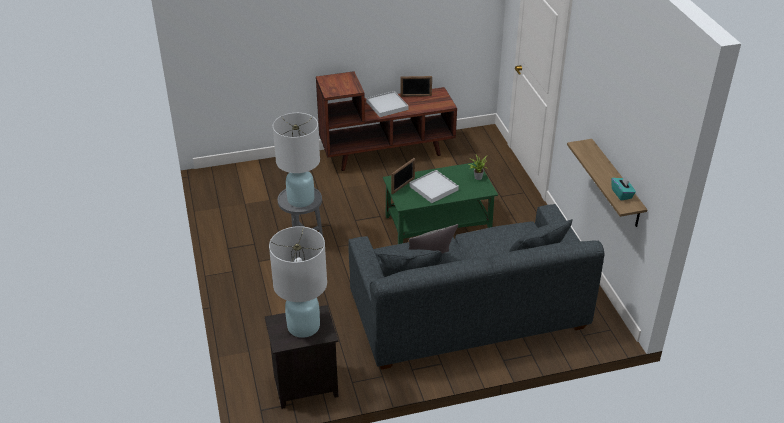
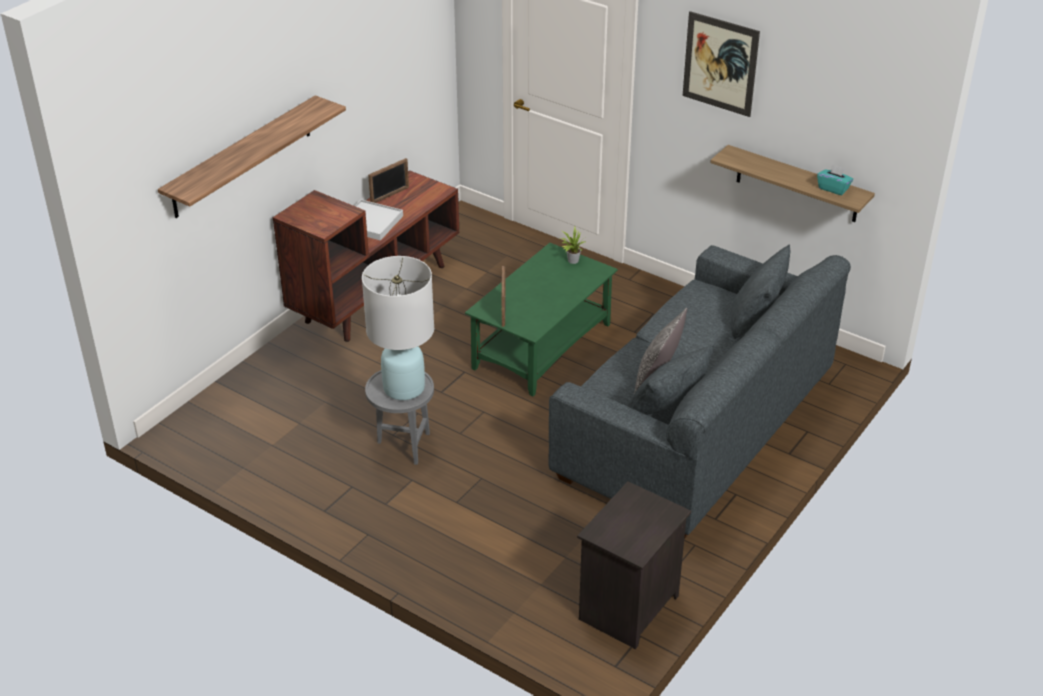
camera: 40 degrees left, 0 degrees up
white table lamp [269,226,327,338] -> none
white tray [409,170,459,203] -> none
none -> shelf [158,95,346,218]
none -> picture [683,11,760,117]

